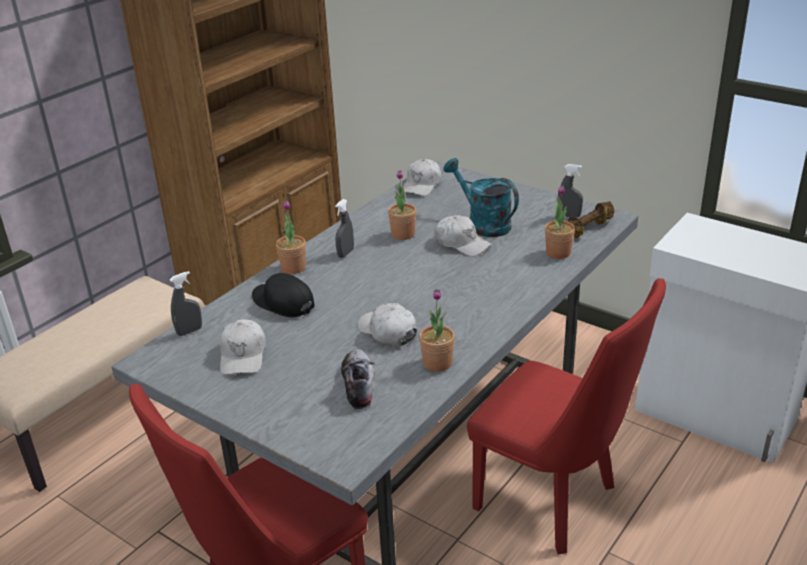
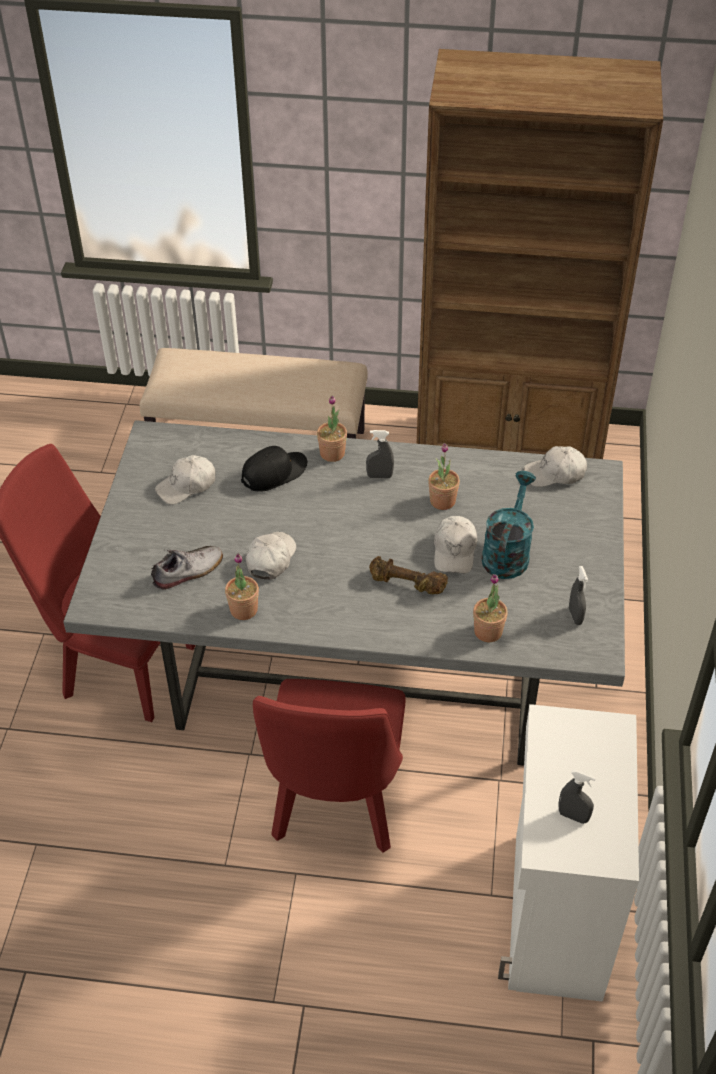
camera: 60 degrees right, 15 degrees up
grey spray bottle [170,271,202,336] -> grey spray bottle moved to [559,770,596,824]
black cap [252,273,315,317] -> black cap turned 45 degrees clockwise [241,446,307,492]
brown dumbbell [567,201,614,238] -> brown dumbbell moved to [369,556,448,595]

